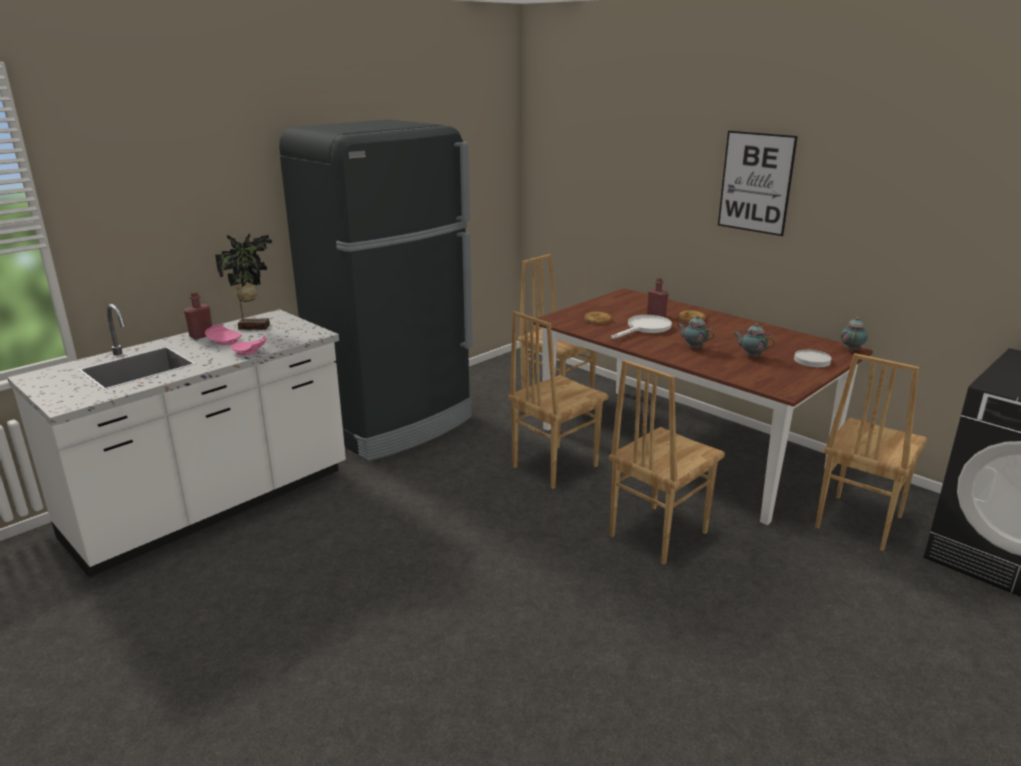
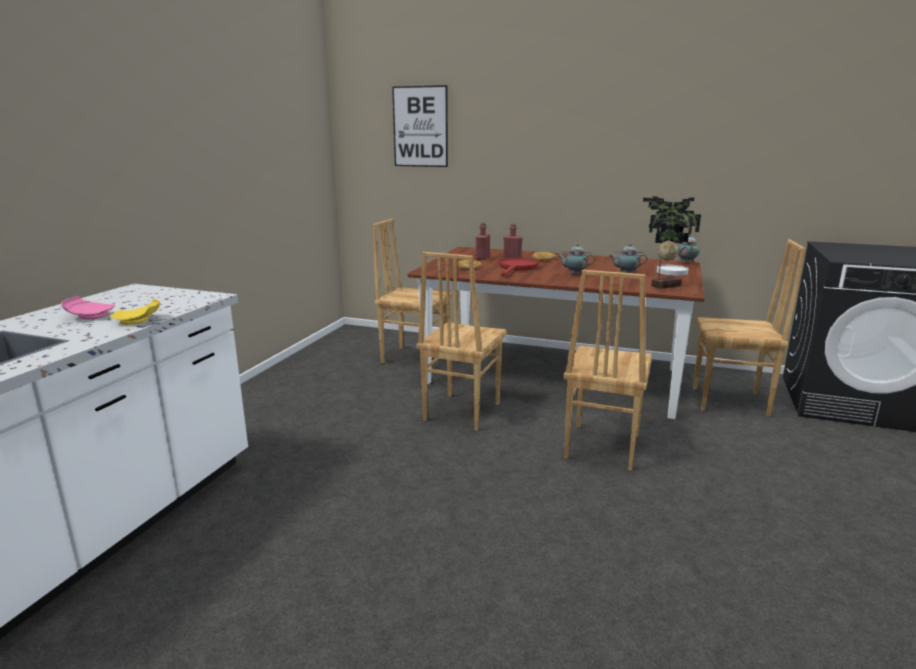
camera: 25 degrees left, 5 degrees down
red bottle [184,292,212,339] -> red bottle moved to [476,223,490,260]
potted plant [215,233,272,330] -> potted plant moved to [643,196,701,289]
pink plate [230,336,266,355] -> yellow plate [110,299,160,325]
black fridge [279,119,473,461] -> none
white frying pan [611,315,672,339] -> red frying pan [498,257,539,276]
picture [718,131,798,236] -> picture moved to [392,85,448,167]
brown chair [815,353,927,551] -> brown chair turned 90 degrees counterclockwise [693,239,806,416]

